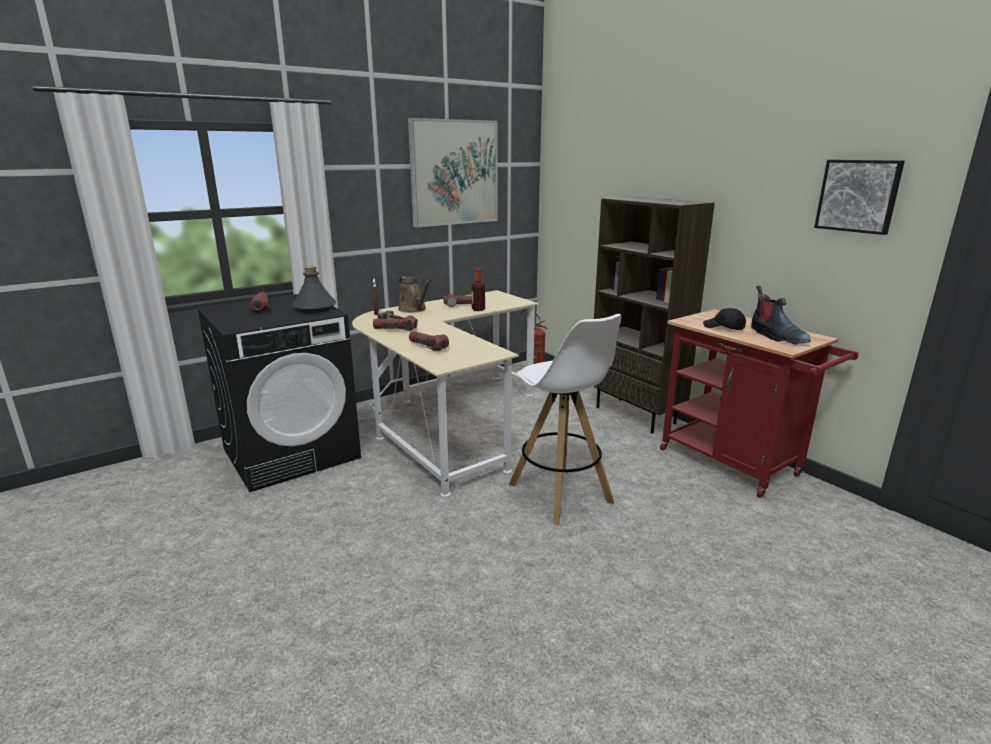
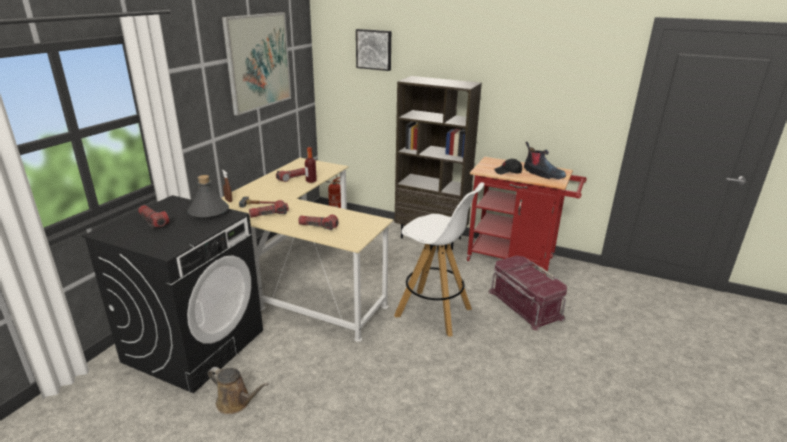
camera: 30 degrees left, 5 degrees up
brown watering can [398,277,431,313] -> brown watering can moved to [208,367,269,414]
picture [814,160,905,235] -> picture moved to [356,29,391,71]
none -> red storage box [489,256,567,331]

